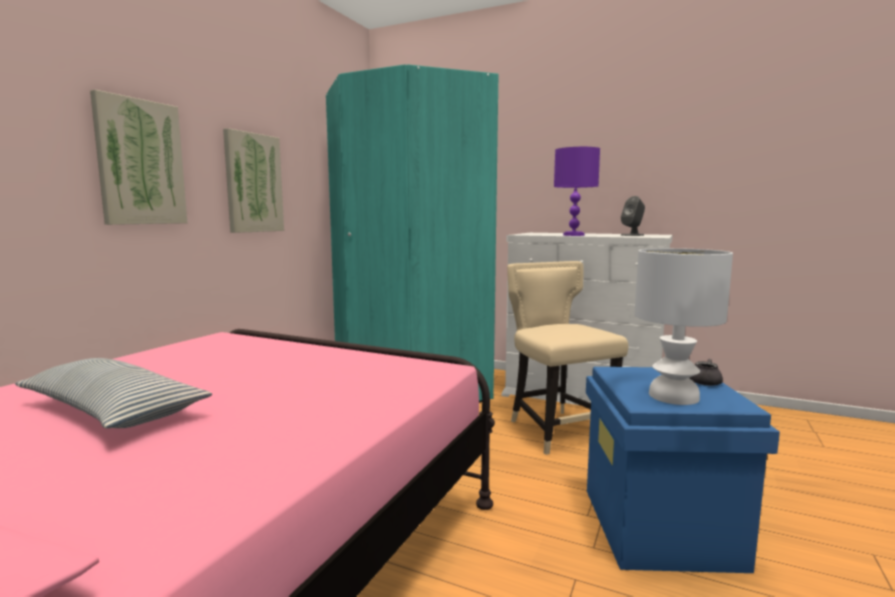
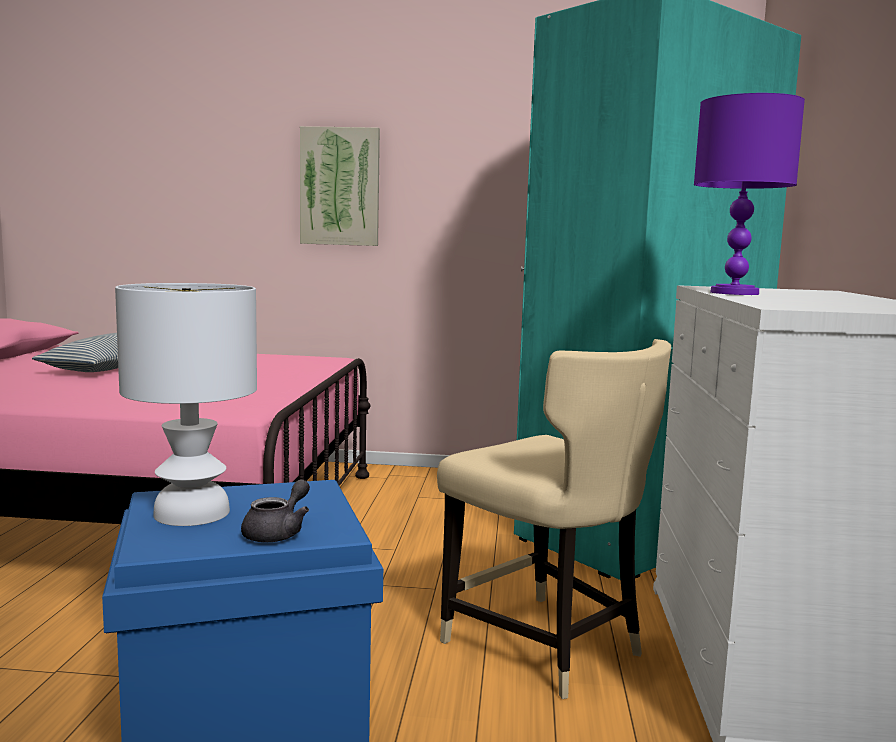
camera: 70 degrees right, 0 degrees up
picture [223,128,284,233] -> none
beige chair [507,261,628,455] -> beige chair turned 90 degrees clockwise [437,339,671,699]
grey speaker [621,196,645,236] -> none

